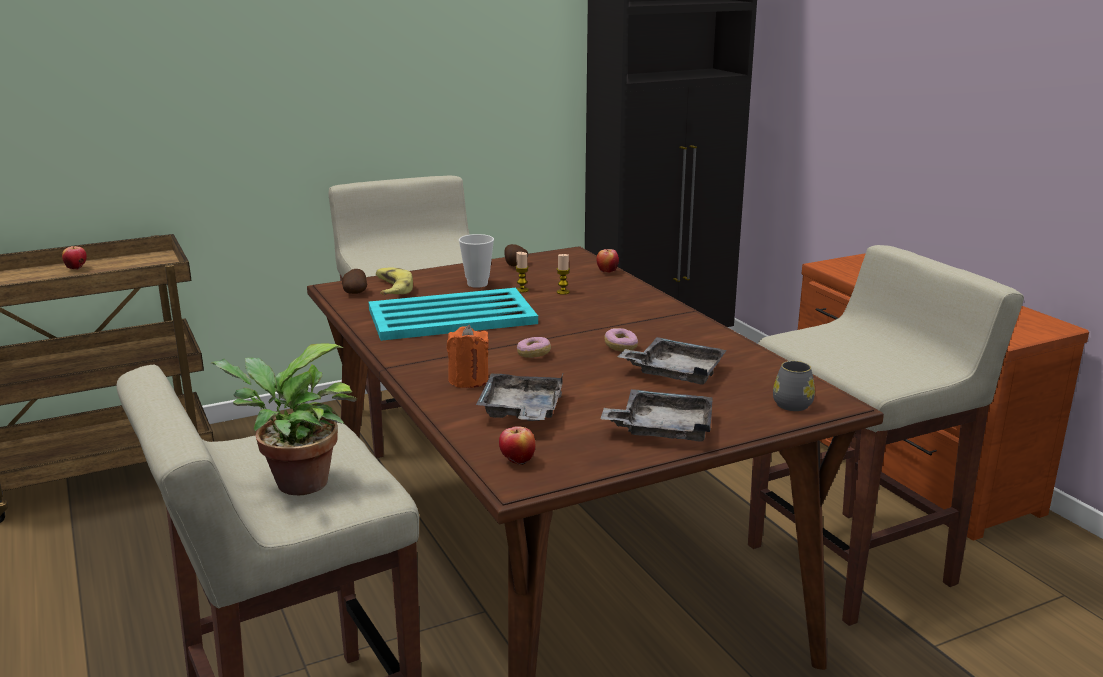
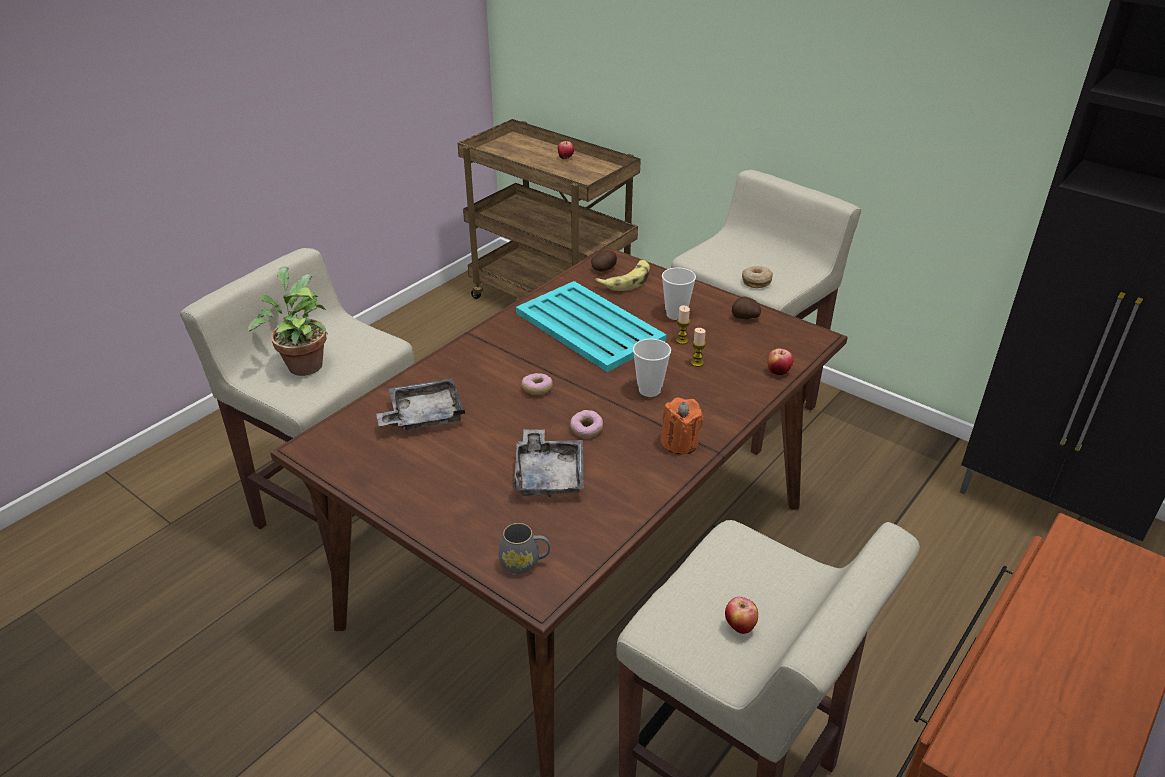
camera: 65 degrees right, 15 degrees up
orange candle [447,325,489,388] -> orange candle moved to [661,397,703,455]
apple [499,426,535,465] -> apple moved to [725,597,758,634]
grey tray [600,389,713,442] -> none
none -> cup [633,339,671,397]
none -> donut [742,266,773,288]

